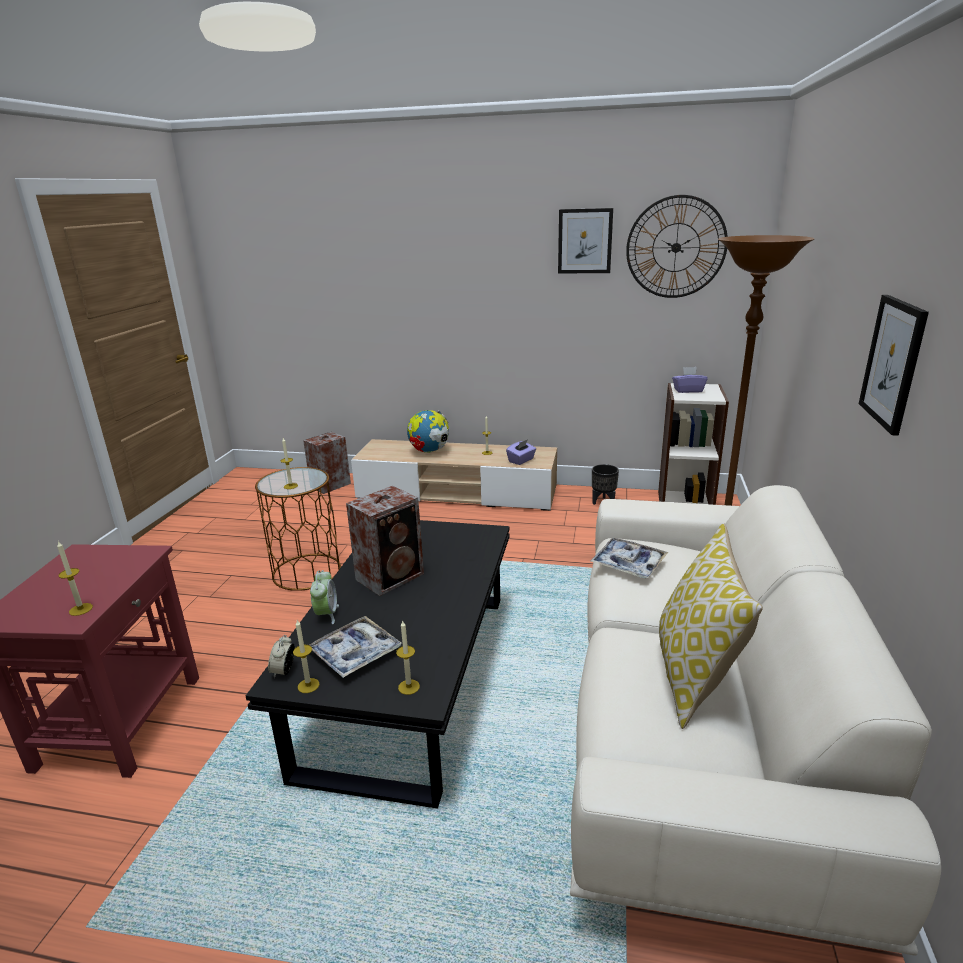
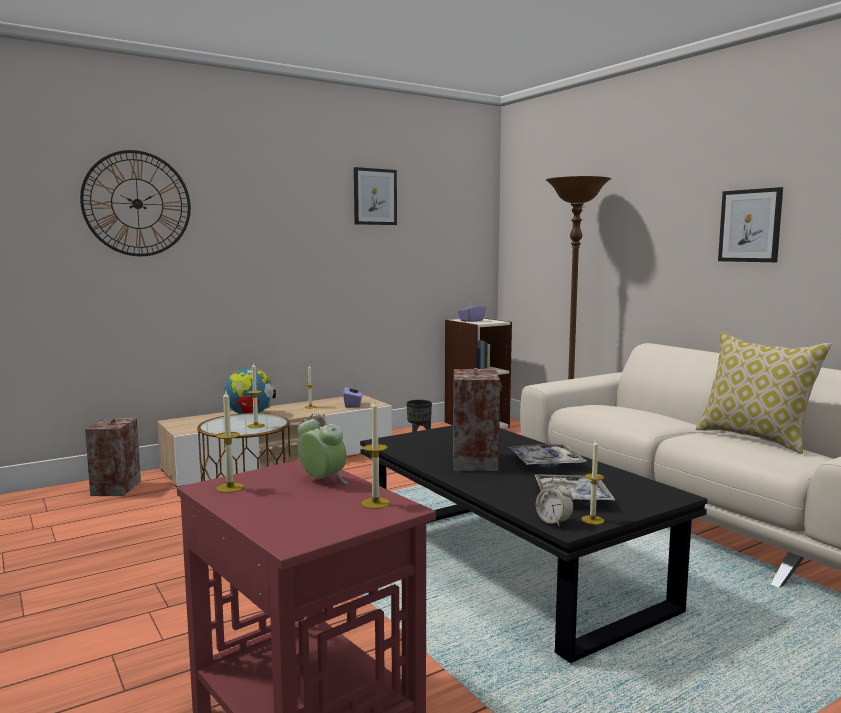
camera: 45 degrees left, 15 degrees down
alarm clock [310,570,339,624] -> alarm clock moved to [298,413,348,484]
candle [396,621,420,695] -> candle moved to [216,391,244,493]
tray [590,538,668,578] -> tray moved to [508,444,586,467]
wall clock [626,195,728,298] -> wall clock moved to [80,150,191,256]

